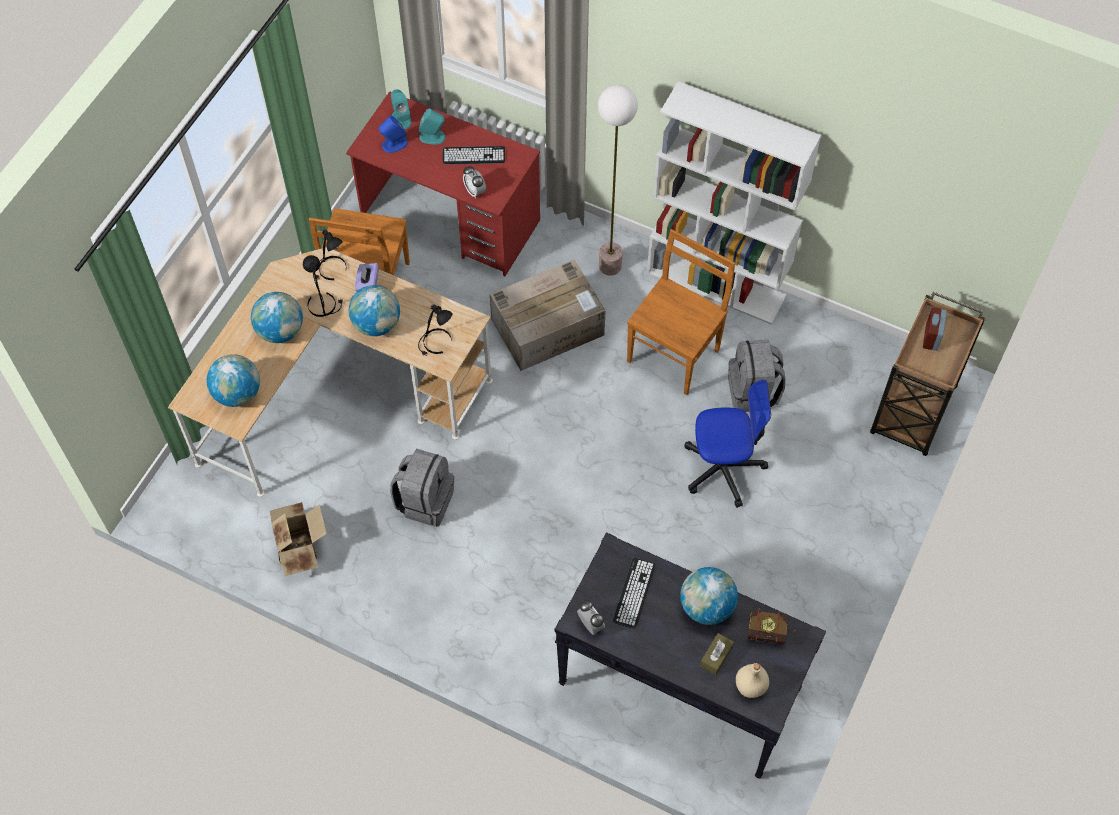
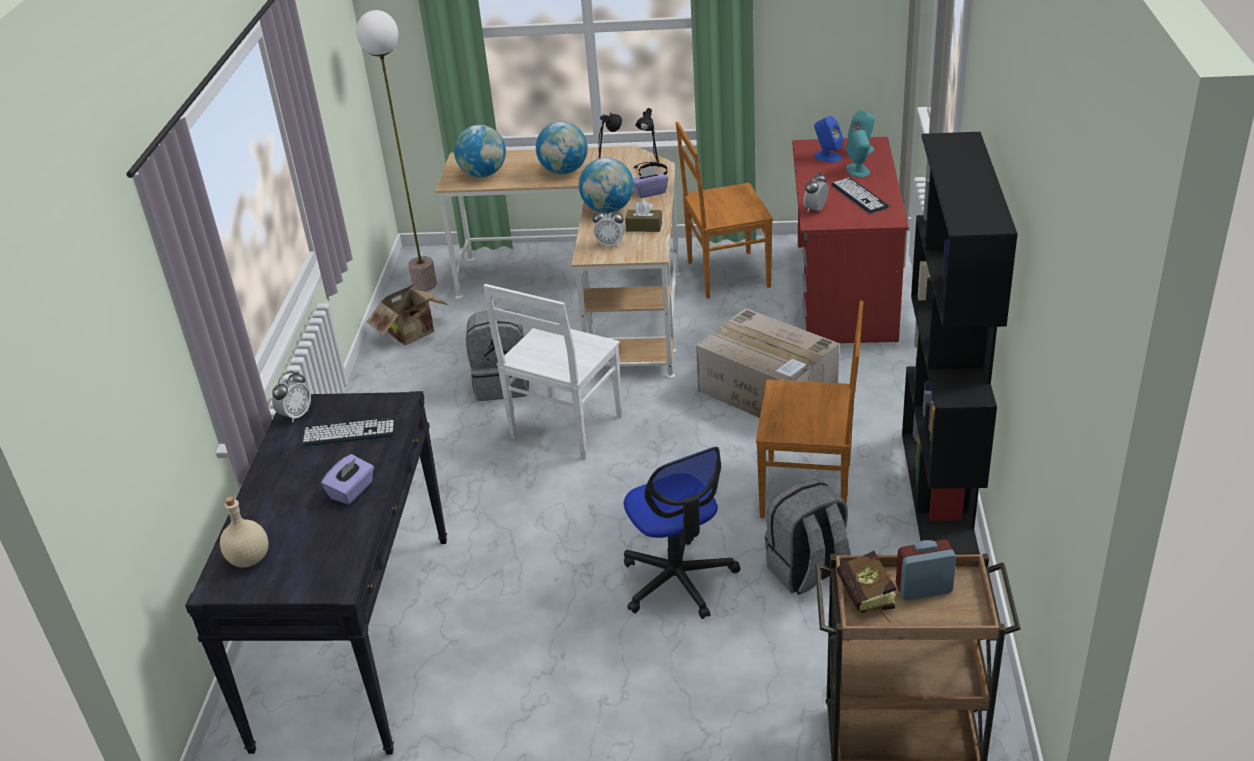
camera: 70 degrees right, 25 degrees down
black table lamp [418,304,453,356] -> alarm clock [593,207,625,247]
floor lamp [598,85,638,275] -> floor lamp moved to [356,10,437,291]
white bookcase [647,81,821,324] -> black bookcase [902,132,1018,554]
globe [680,567,738,625] -> purple tissue box [321,454,374,505]
brown tissue box [700,633,734,675] -> brown tissue box moved to [625,200,662,232]
book [747,608,795,644] -> book moved to [837,551,896,625]
none -> white chair [483,284,623,460]

